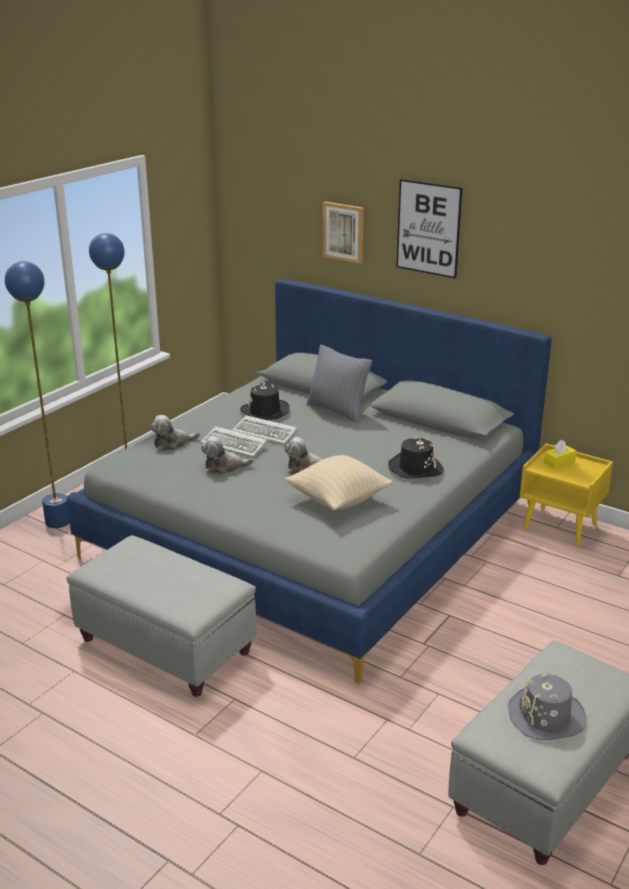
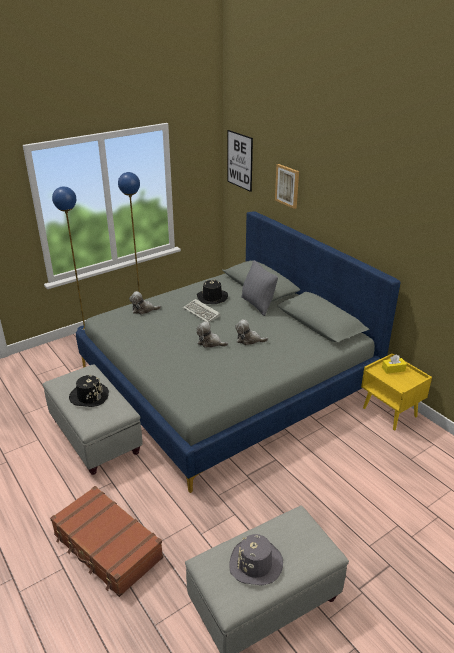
camera: 20 degrees right, 5 degrees up
keyboard [201,426,267,457] -> none
plush toy [201,436,254,474] -> plush toy moved to [235,319,268,345]
beige pillow [285,455,393,510] -> none
black hat [388,436,444,479] -> black hat moved to [69,375,109,407]
picture [396,179,462,279] -> picture moved to [228,130,253,192]
none -> brown suitcase [50,486,163,597]

